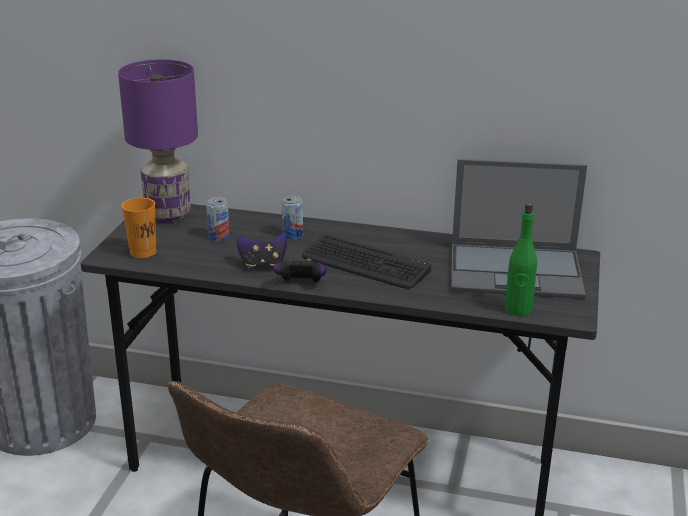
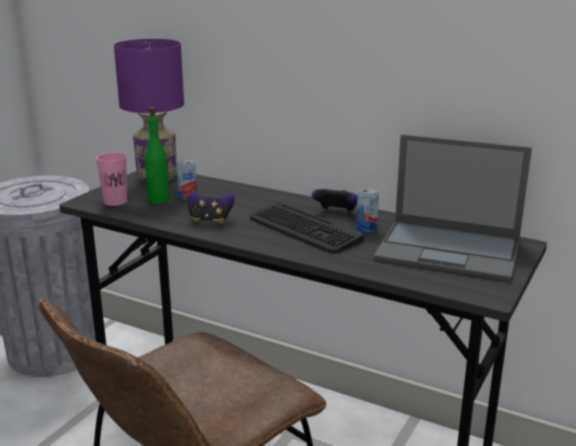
camera: 15 degrees right, 5 degrees down
orange cup [122,198,156,258] -> pink cup [96,152,128,206]
game controller [273,259,327,282] -> game controller moved to [312,189,357,212]
can [282,195,303,240] -> can moved to [356,188,379,233]
green bottle [505,202,537,316] -> green bottle moved to [145,107,170,204]

